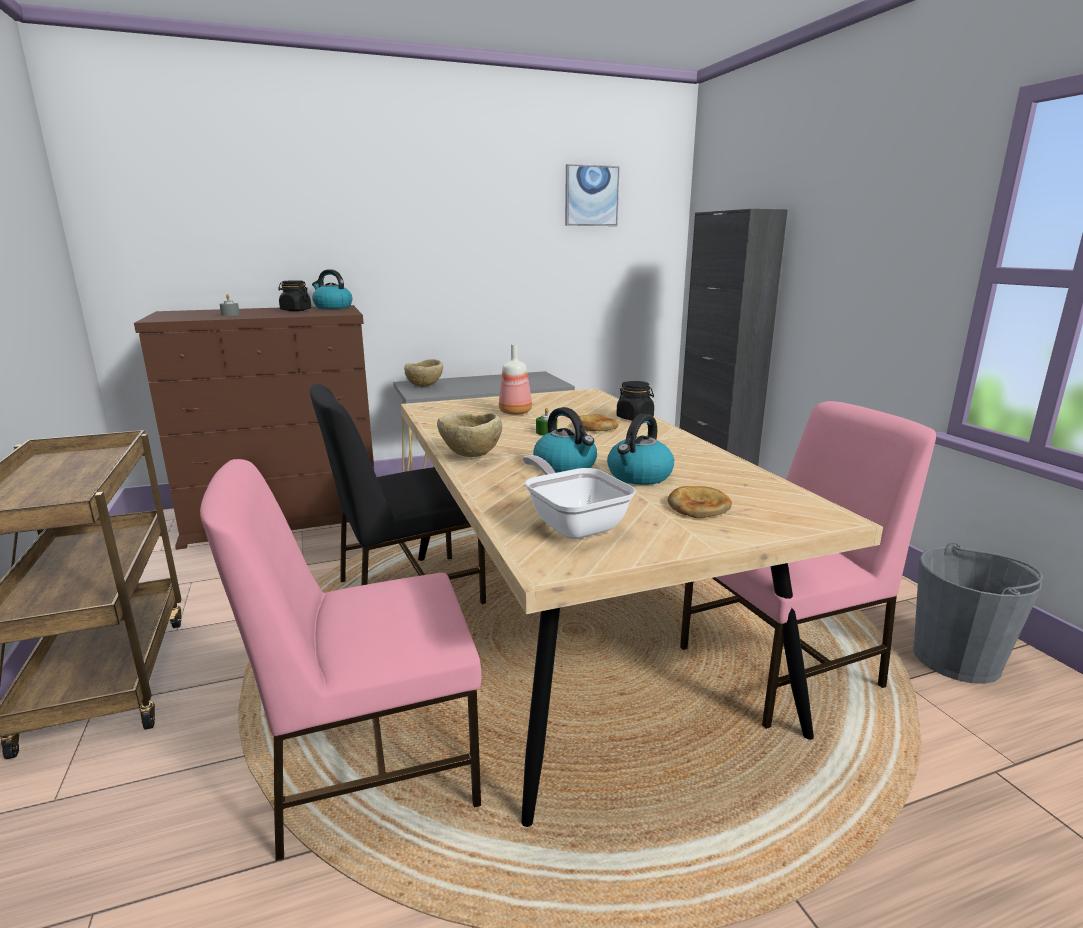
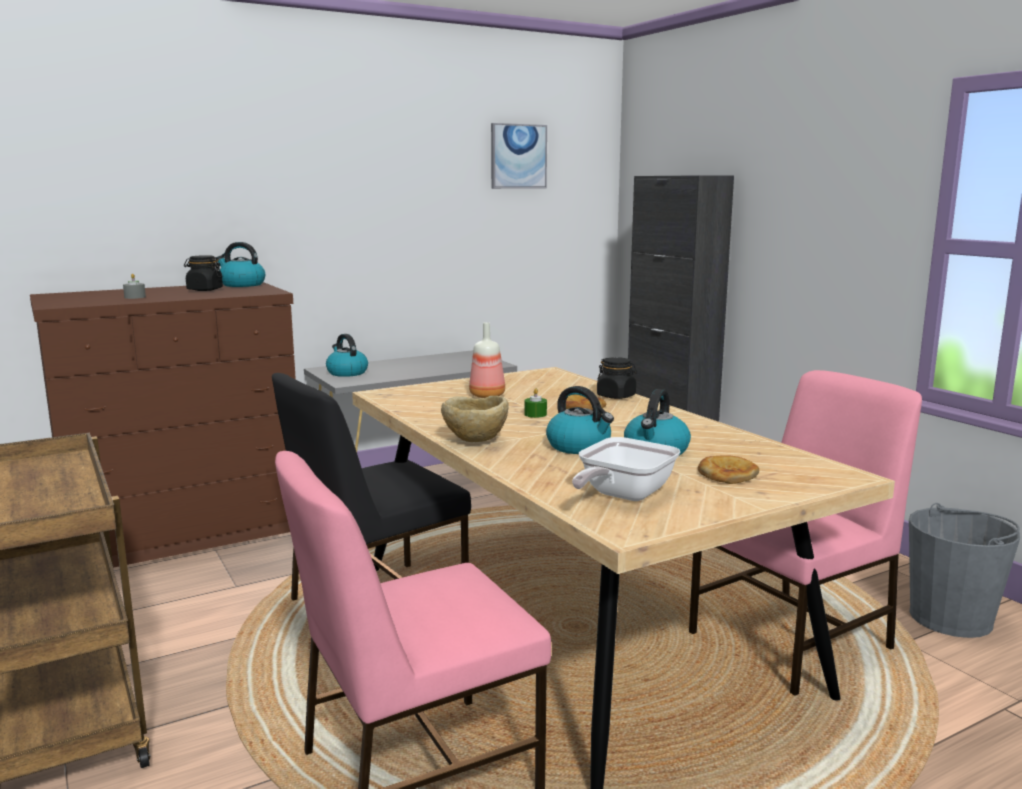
camera: 10 degrees left, 5 degrees down
beige bowl [404,359,443,387] -> kettle [326,334,368,377]
frying pan [522,455,636,539] -> frying pan turned 105 degrees counterclockwise [572,437,681,501]

